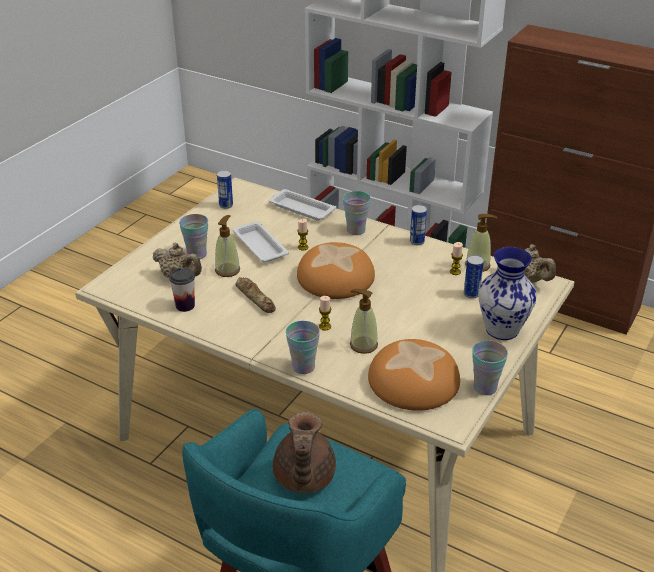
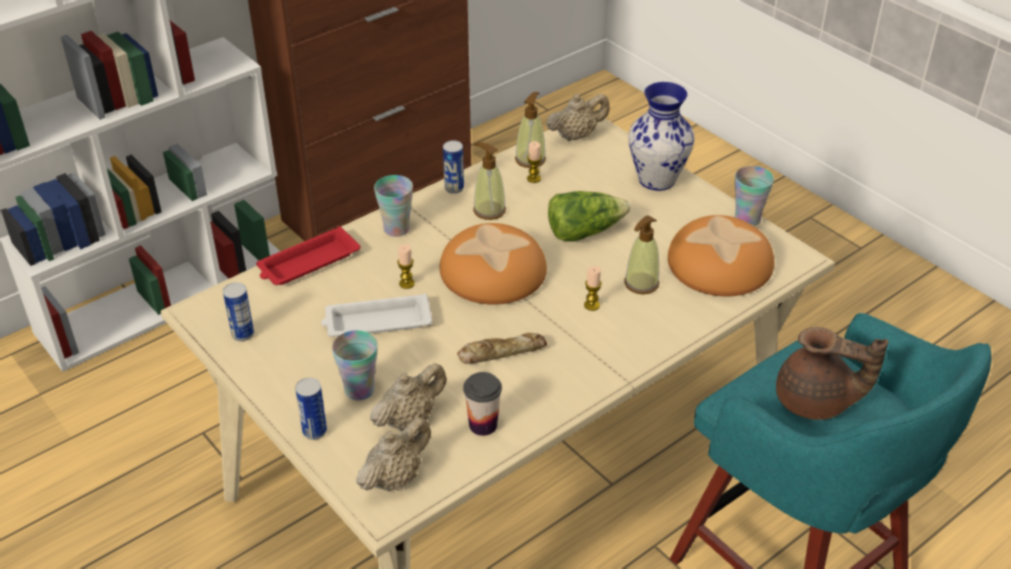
camera: 70 degrees left, 5 degrees up
soap dispenser [215,215,240,277] -> soap dispenser moved to [473,142,506,220]
white tray [269,189,336,221] -> red tray [256,226,360,285]
cup [286,321,320,374] -> none
can [464,255,484,299] -> can moved to [295,378,327,440]
none -> beige teapot [357,417,431,492]
none -> lettuce [548,191,630,242]

